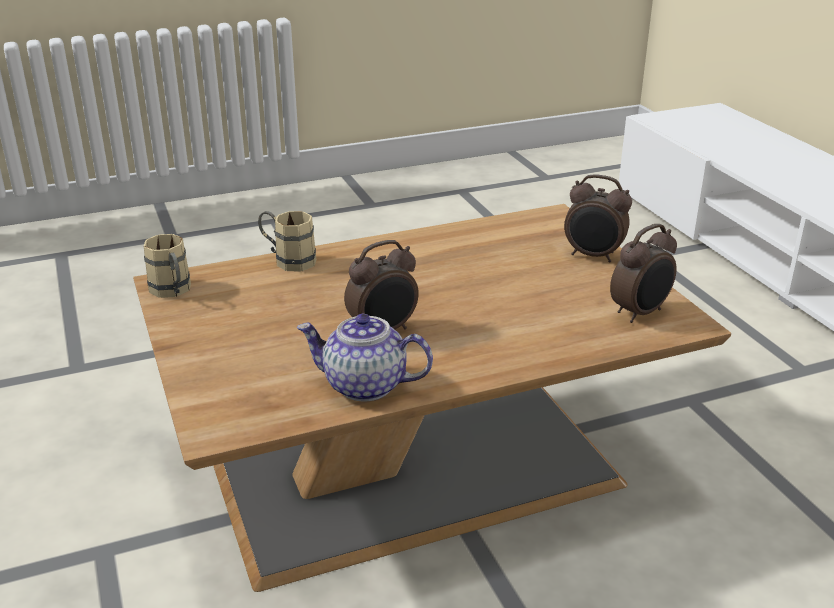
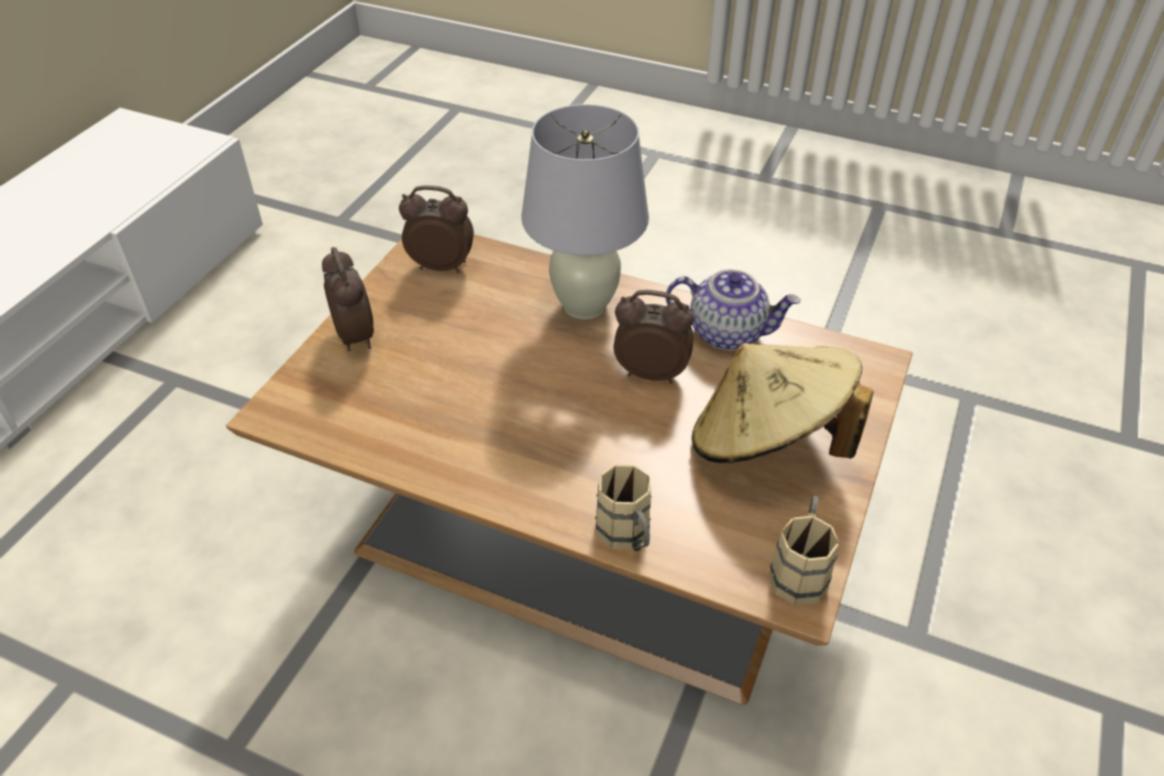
camera: 135 degrees left, 15 degrees up
teapot [297,314,433,402] -> teapot turned 45 degrees counterclockwise [666,270,801,350]
none -> white table lamp [521,104,649,320]
none -> beige hat [692,343,874,463]

